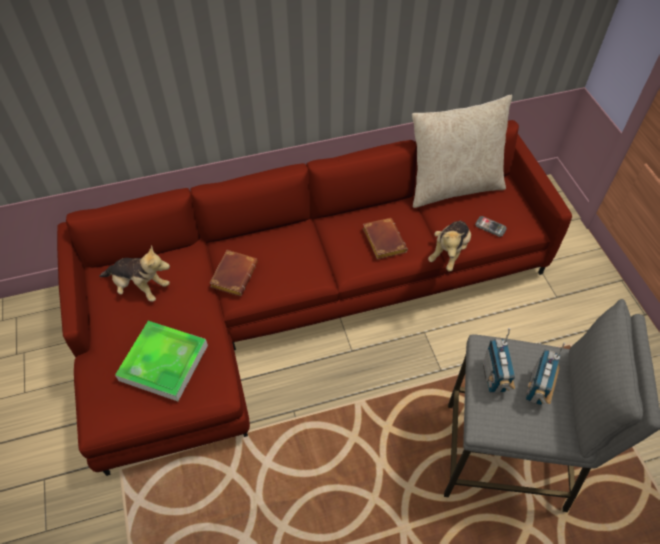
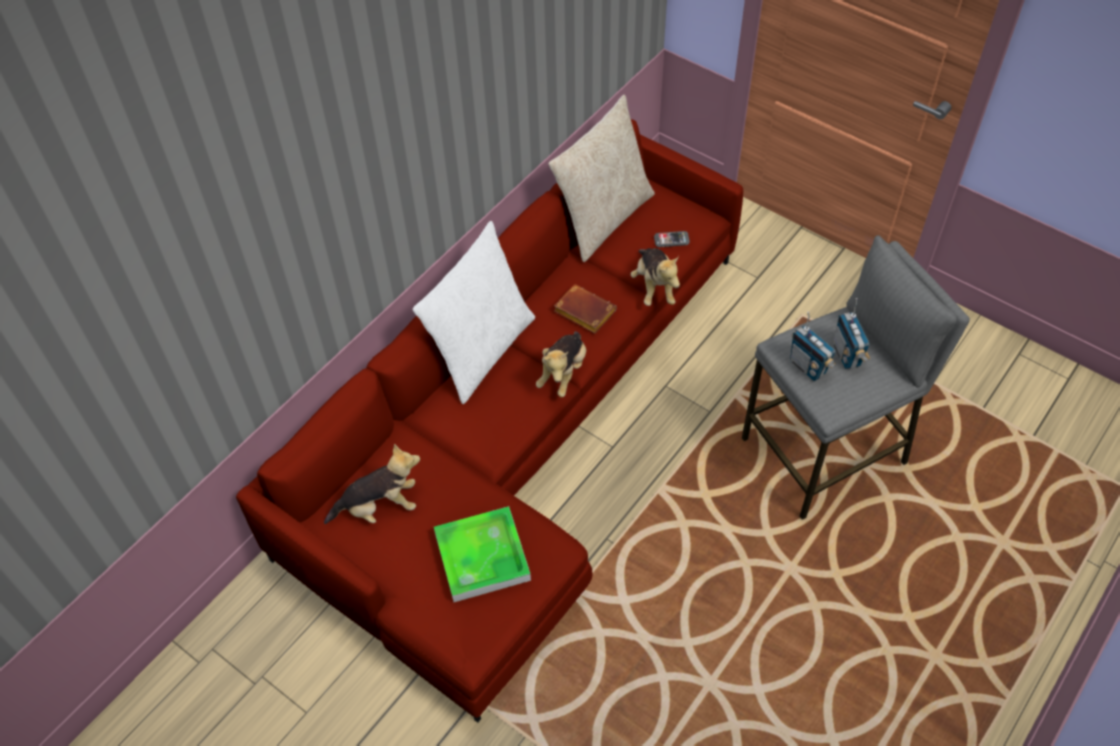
camera: 35 degrees left, 0 degrees up
brown book [209,250,258,296] -> none
none -> white pillow [413,221,535,404]
none -> plush toy [536,331,586,397]

